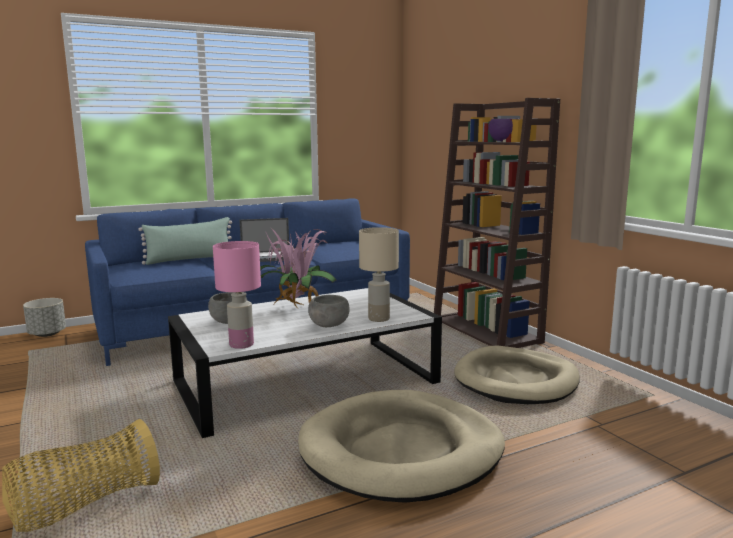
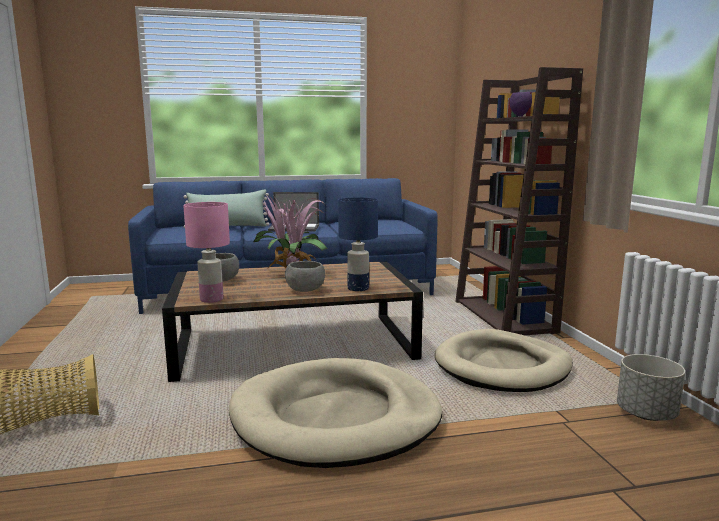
camera: 15 degrees right, 0 degrees up
grey planter [23,298,66,337] -> grey planter moved to [617,354,685,421]
white coffee table [168,288,442,438] -> brown coffee table [162,262,423,382]
beige table lamp [359,227,399,322] -> blue table lamp [338,197,378,291]

